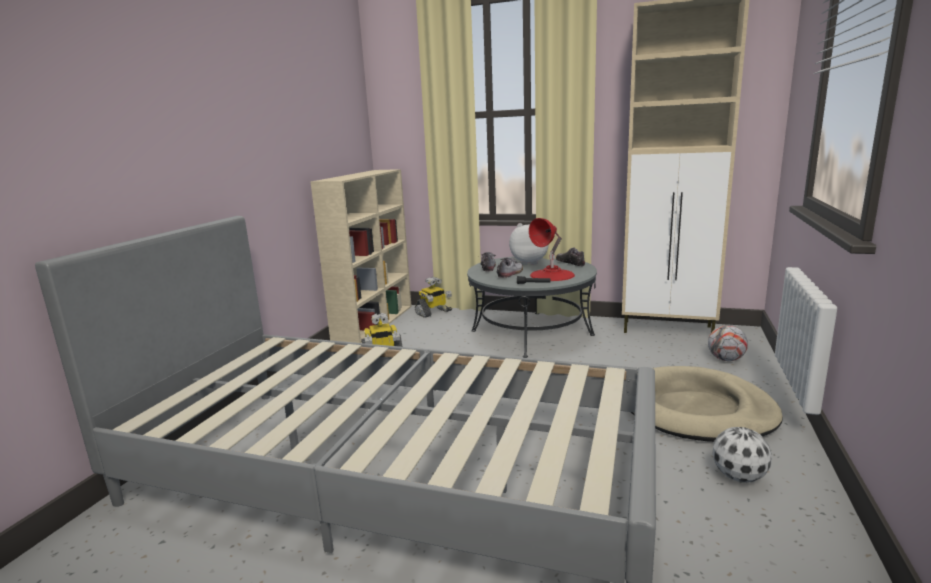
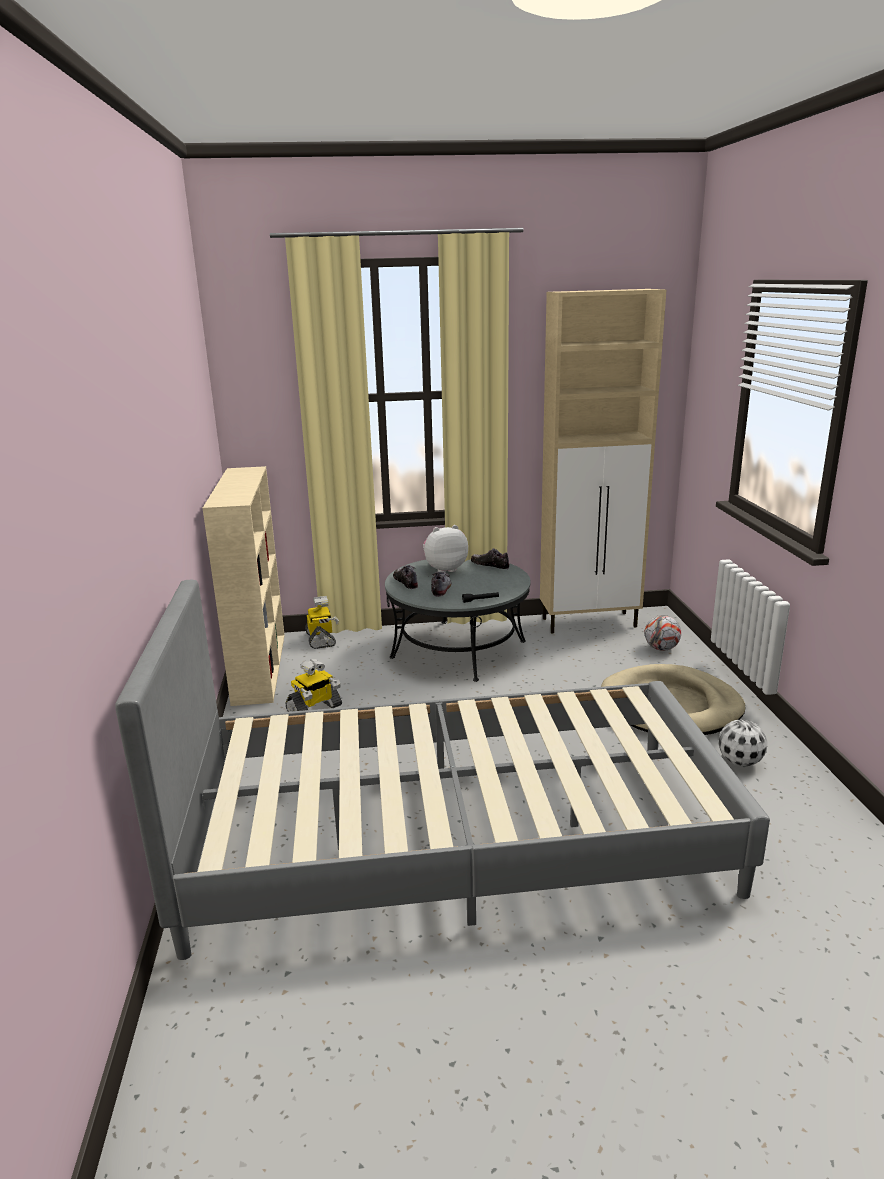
camera: 25 degrees left, 5 degrees up
toy robot [415,277,452,318] -> toy robot turned 45 degrees counterclockwise [305,596,339,649]
red table lamp [529,218,575,281] -> none

